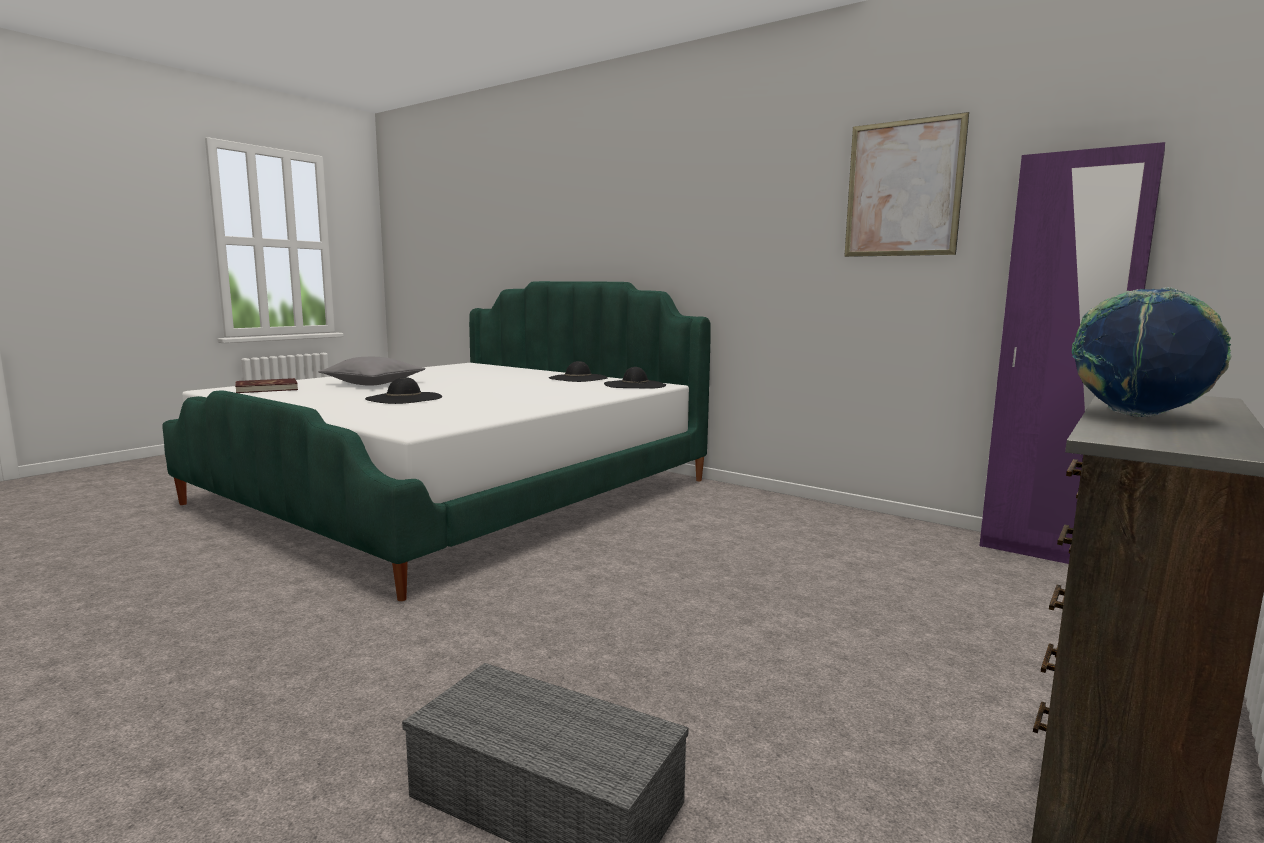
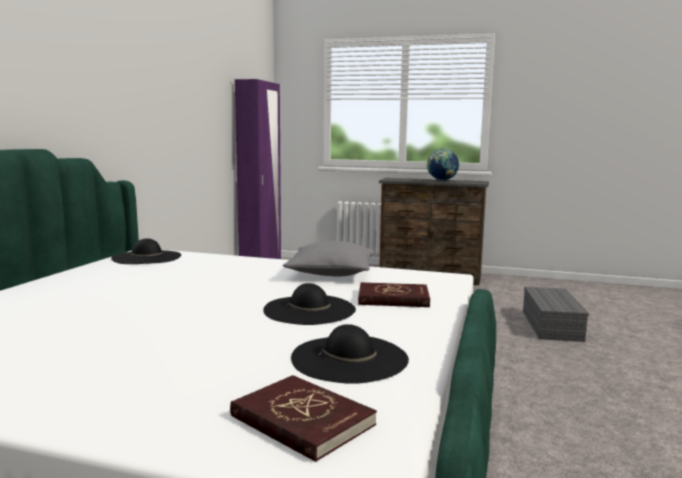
camera: 110 degrees left, 0 degrees up
grey pillow [319,357,426,386] -> grey pillow moved to [283,241,374,277]
black hat [549,361,608,382] -> black hat moved to [291,324,409,384]
picture [844,112,969,257] -> none
none -> red book [358,282,430,307]

